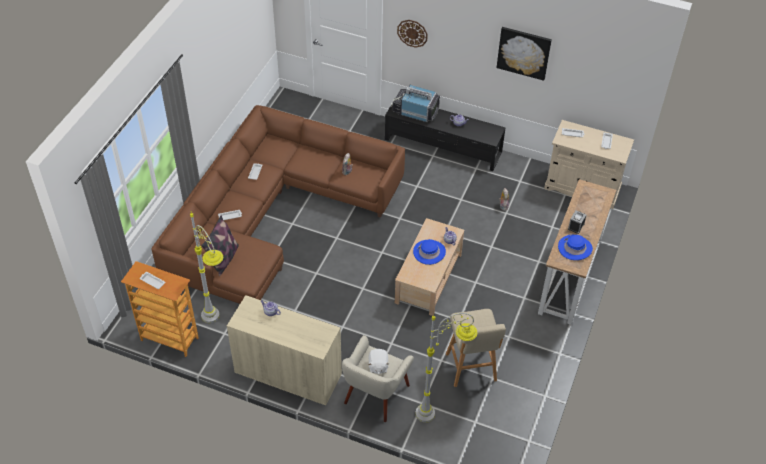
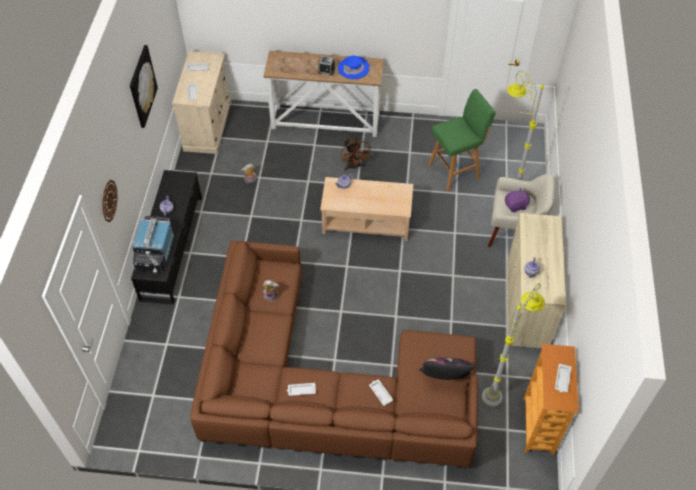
camera: 105 degrees left, 5 degrees up
white plush toy [368,349,389,374] -> purple plush toy [505,188,530,213]
blue hat [413,239,446,265] -> none
beige stool [446,309,506,387] -> green stool [428,89,496,191]
none -> brown fan [340,136,372,171]

